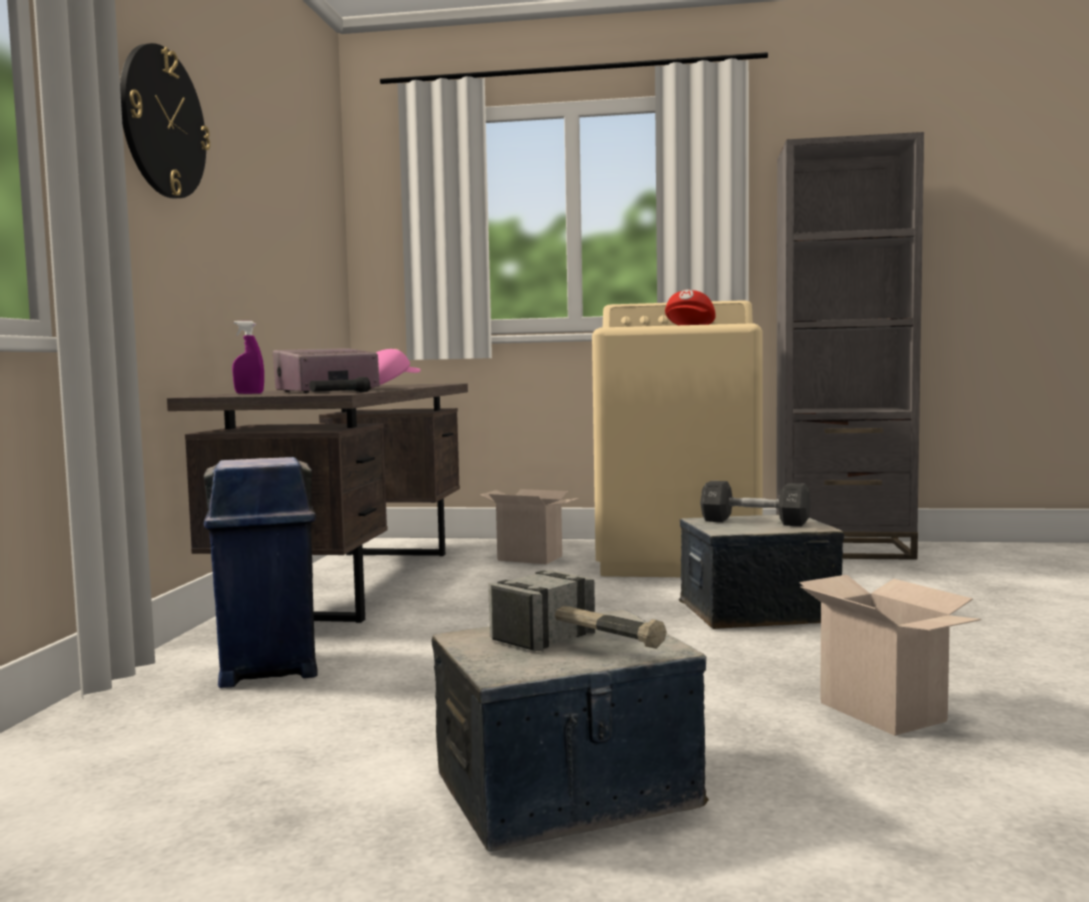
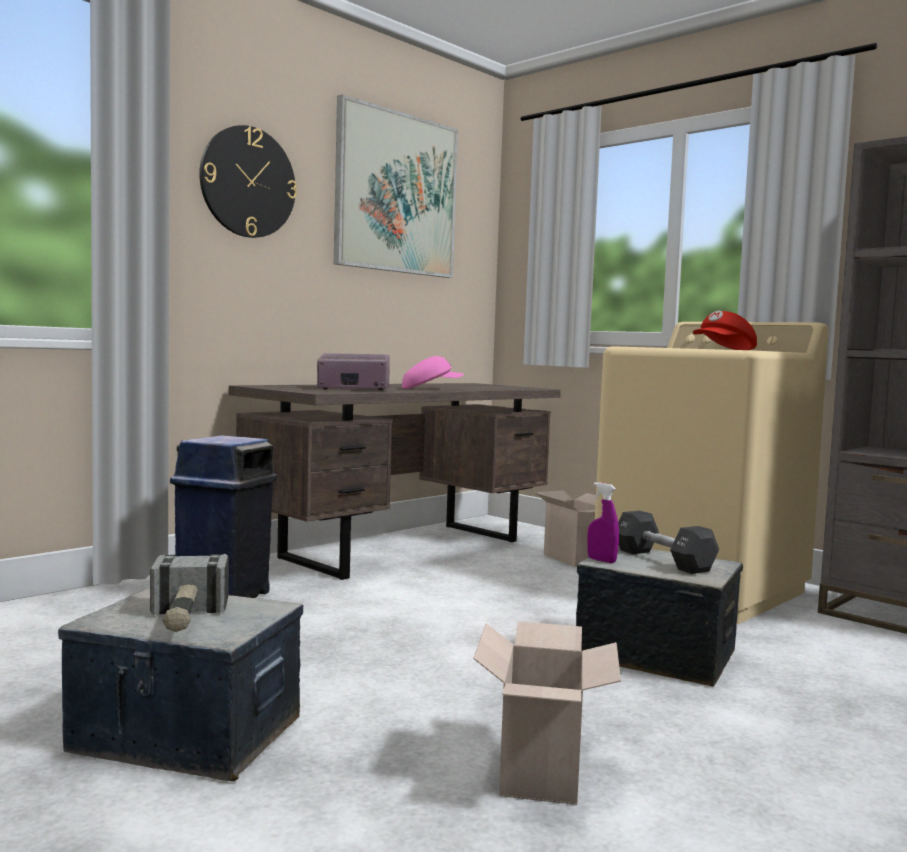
camera: 35 degrees right, 0 degrees up
purple spray bottle [232,321,264,394] -> purple spray bottle moved to [587,482,619,563]
black flashlight [309,377,370,392] -> none
none -> picture [334,94,458,278]

